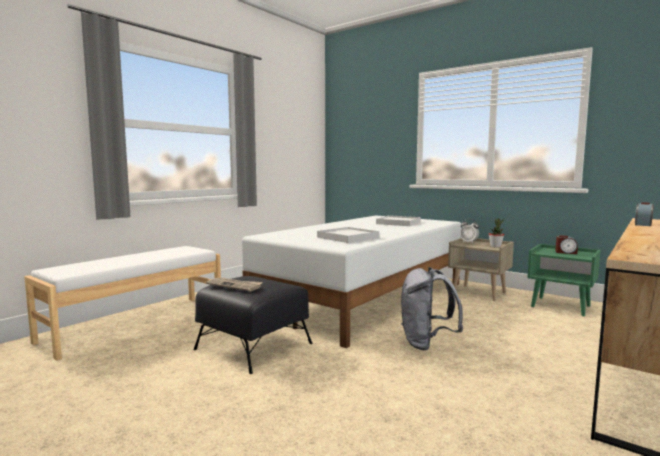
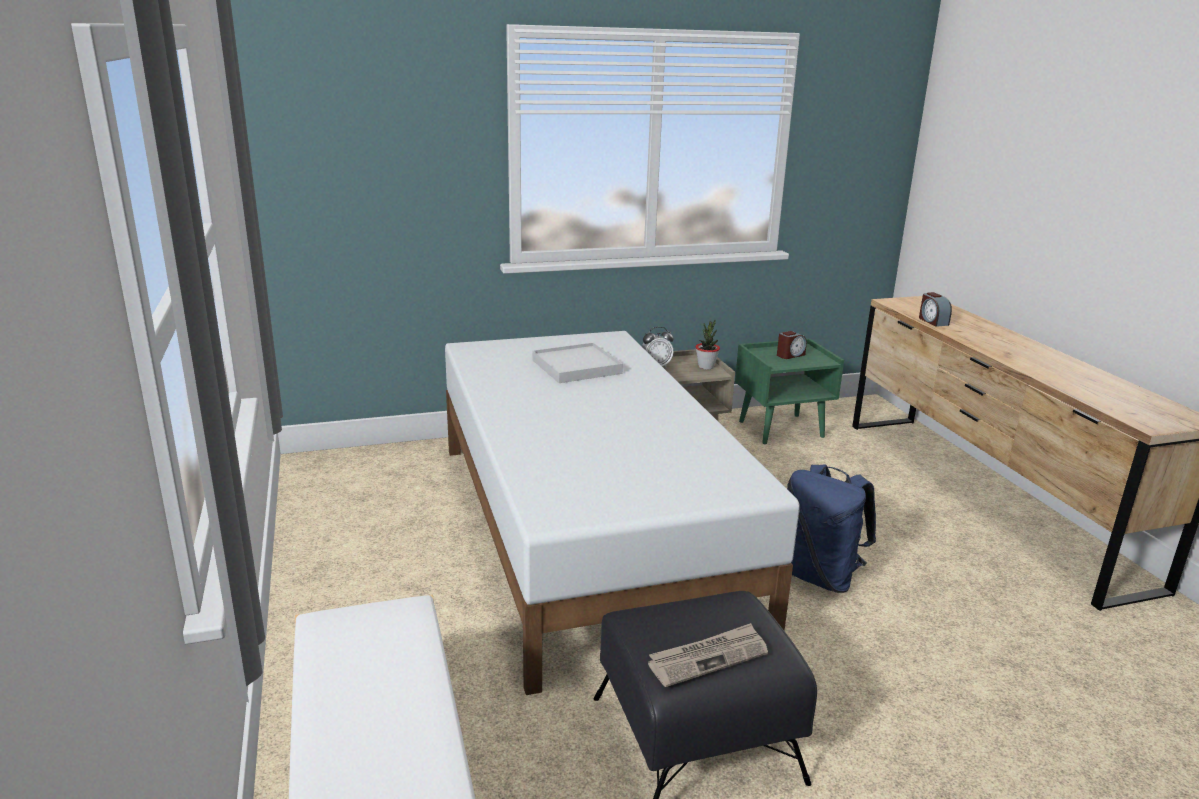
camera: 55 degrees left, 15 degrees up
white tray [317,227,379,243] -> none
grey backpack [401,267,463,350] -> blue backpack [787,464,876,593]

